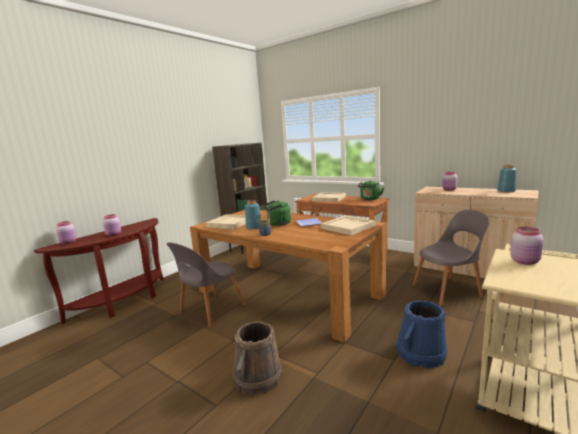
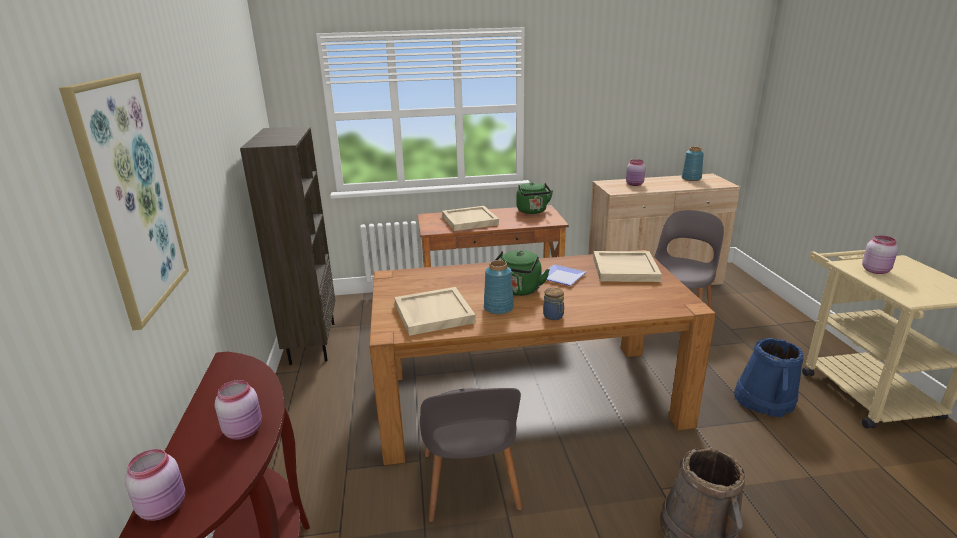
camera: 45 degrees left, 10 degrees up
none -> picture [59,72,189,330]

